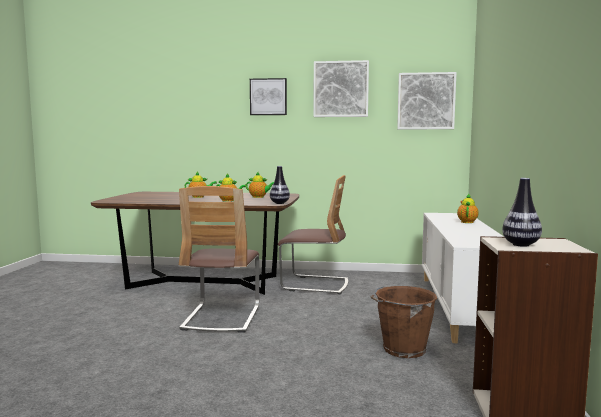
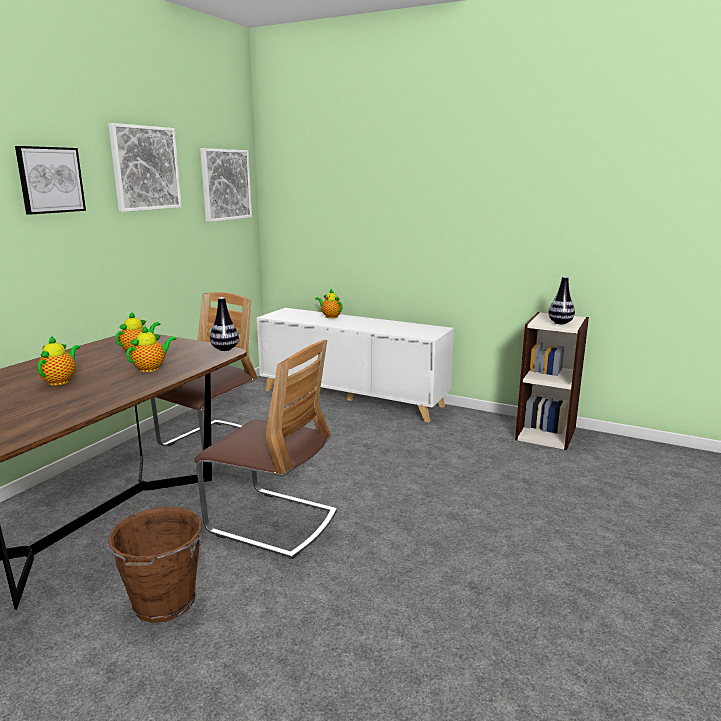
camera: 70 degrees left, 10 degrees up
brown bucket [371,286,437,358] -> brown bucket moved to [102,507,202,623]

